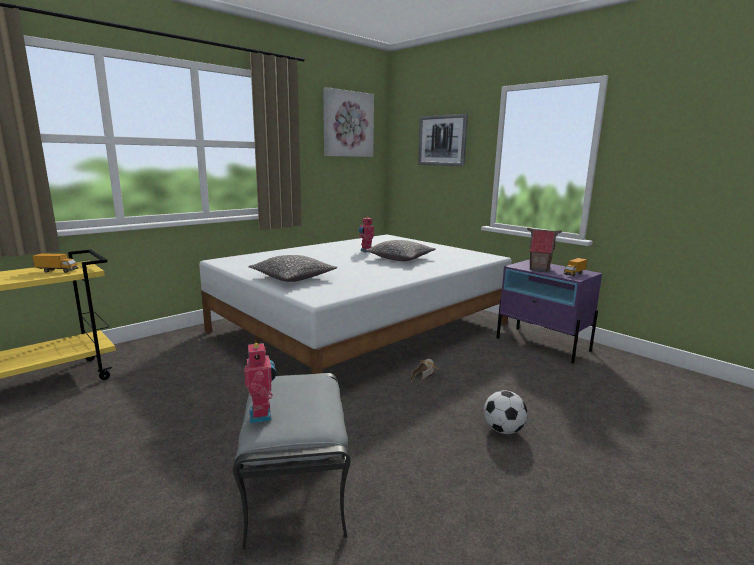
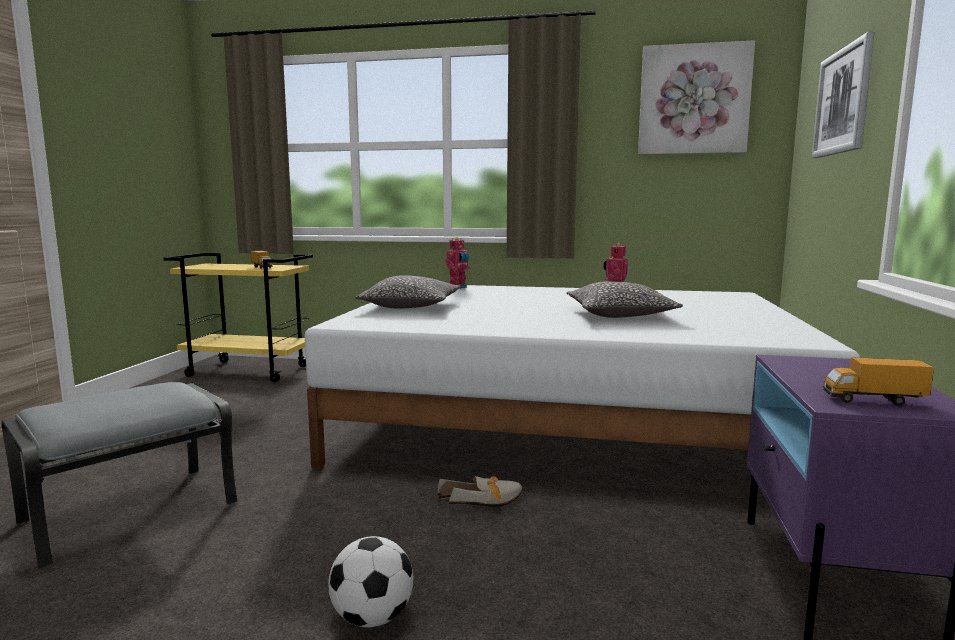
camera: 55 degrees right, 5 degrees down
toy robot [245,341,276,423] -> toy robot moved to [446,237,470,289]
toy house [527,228,562,272] -> none

